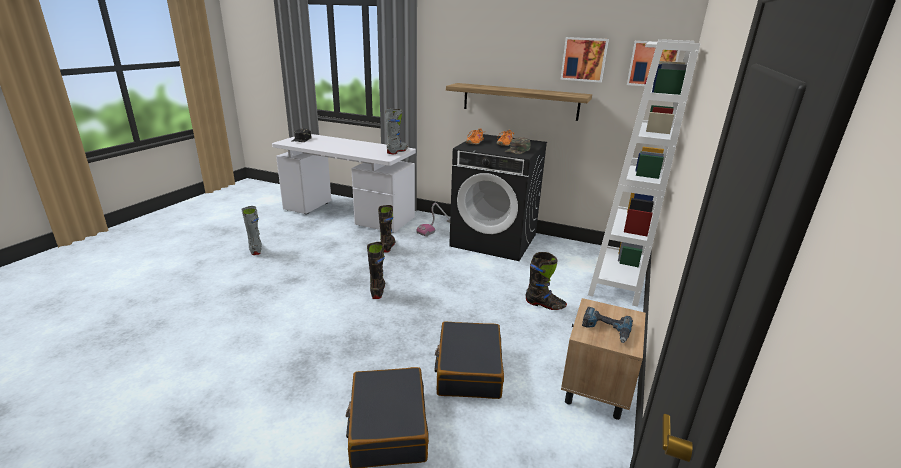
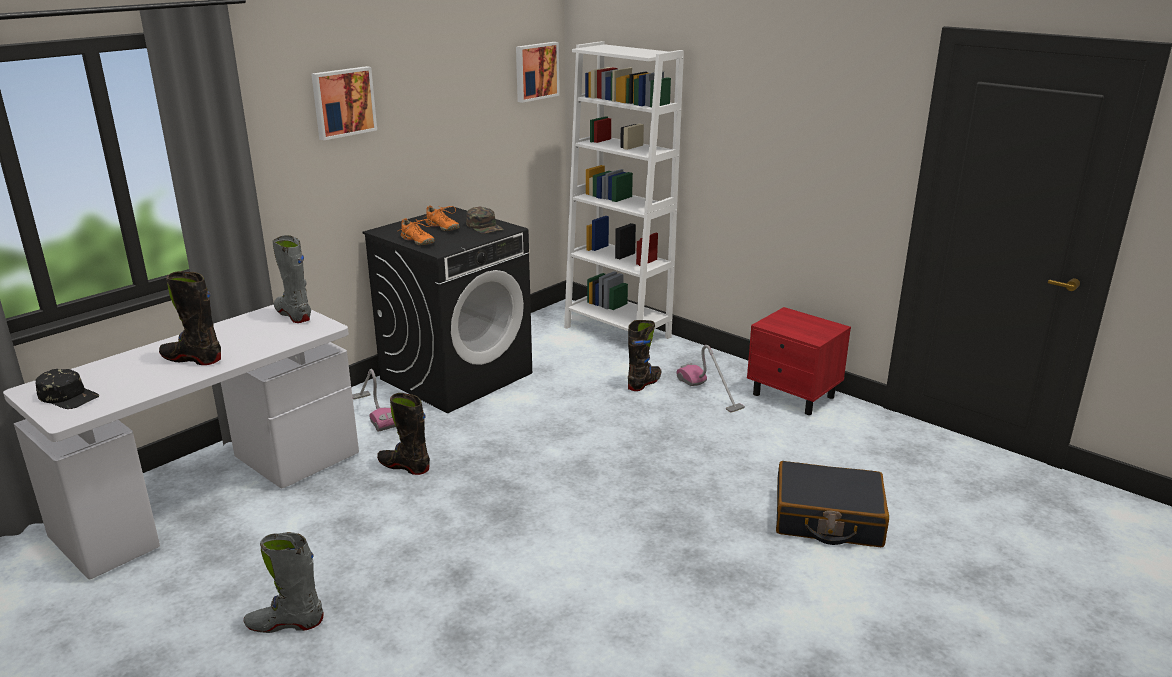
camera: 70 degrees left, 0 degrees up
black boot [367,242,385,299] -> black boot moved to [159,271,221,365]
black suitcase [435,321,504,399] -> none
shelf [446,83,592,121] -> none
picture [561,37,609,83] -> picture moved to [311,66,377,140]
beige nightstand [561,298,646,420] -> red nightstand [747,307,851,415]
power drill [582,307,633,343] -> none
none -> vacuum cleaner [677,345,745,413]

